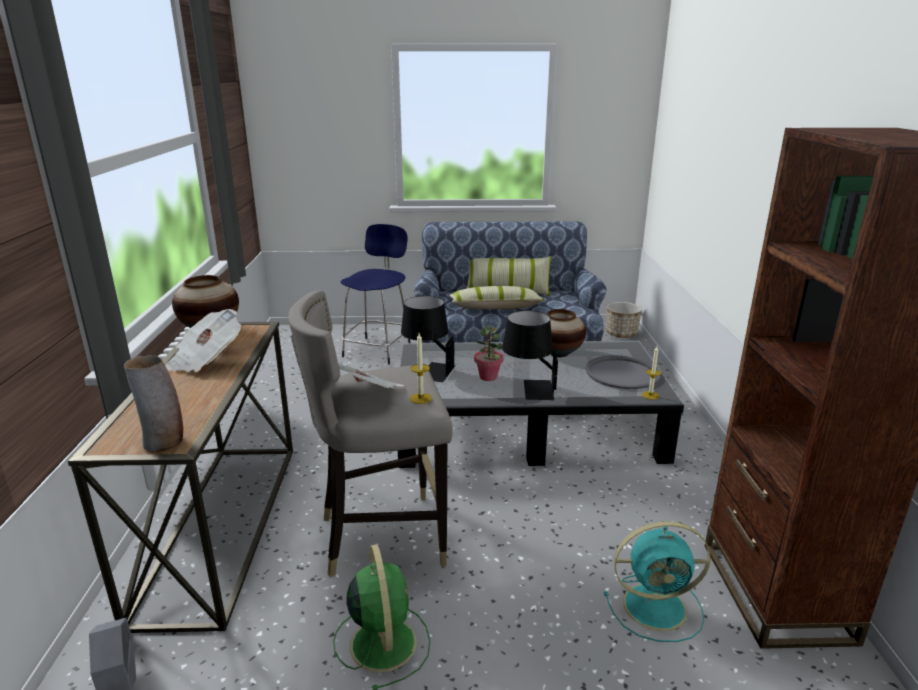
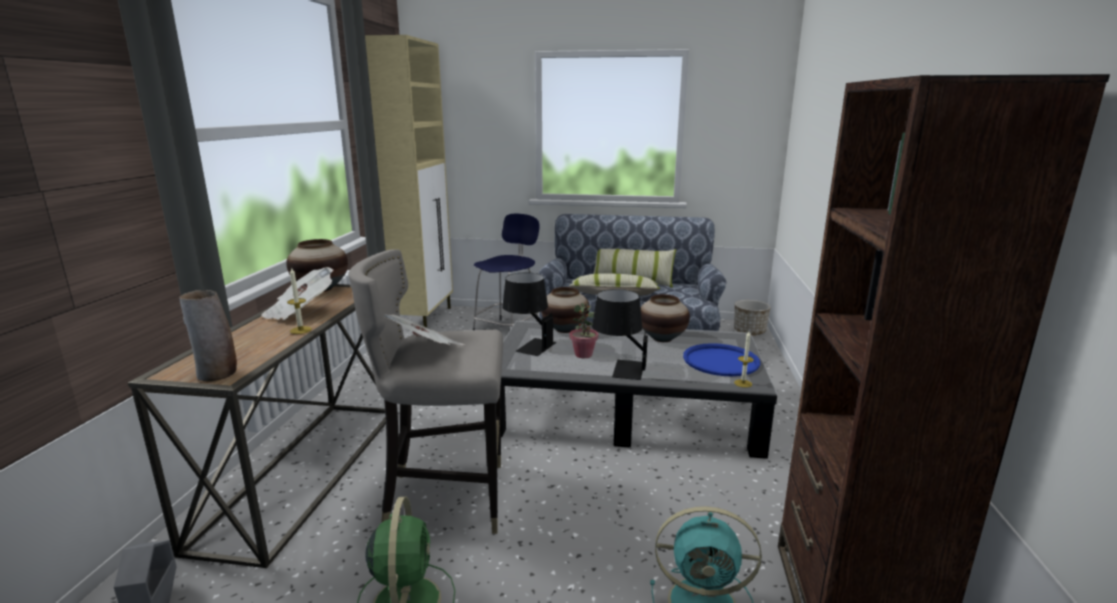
camera: 10 degrees right, 5 degrees down
candle [410,333,432,404] -> candle moved to [287,267,312,334]
grey tray [585,355,660,389] -> blue tray [683,343,761,376]
none -> beige cabinet [365,35,453,327]
none -> vase [541,287,589,333]

